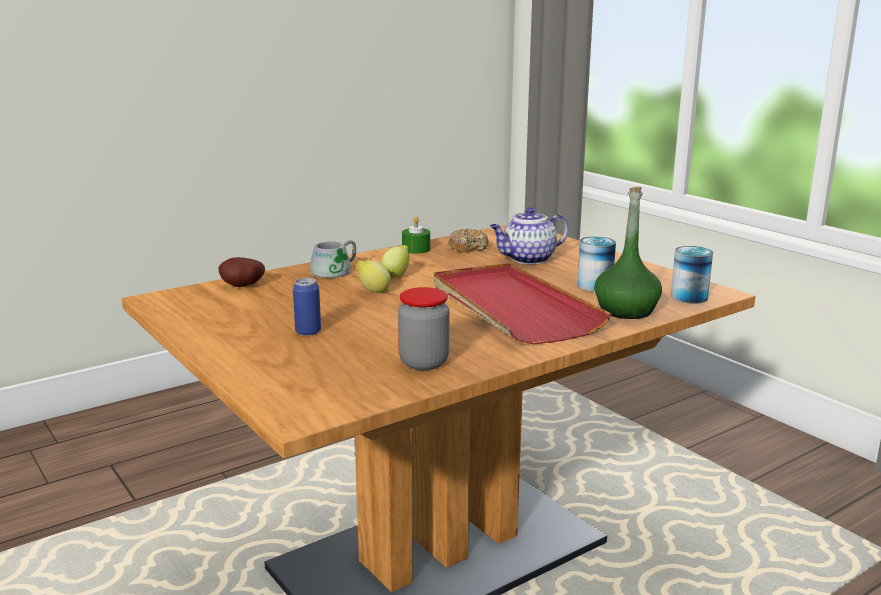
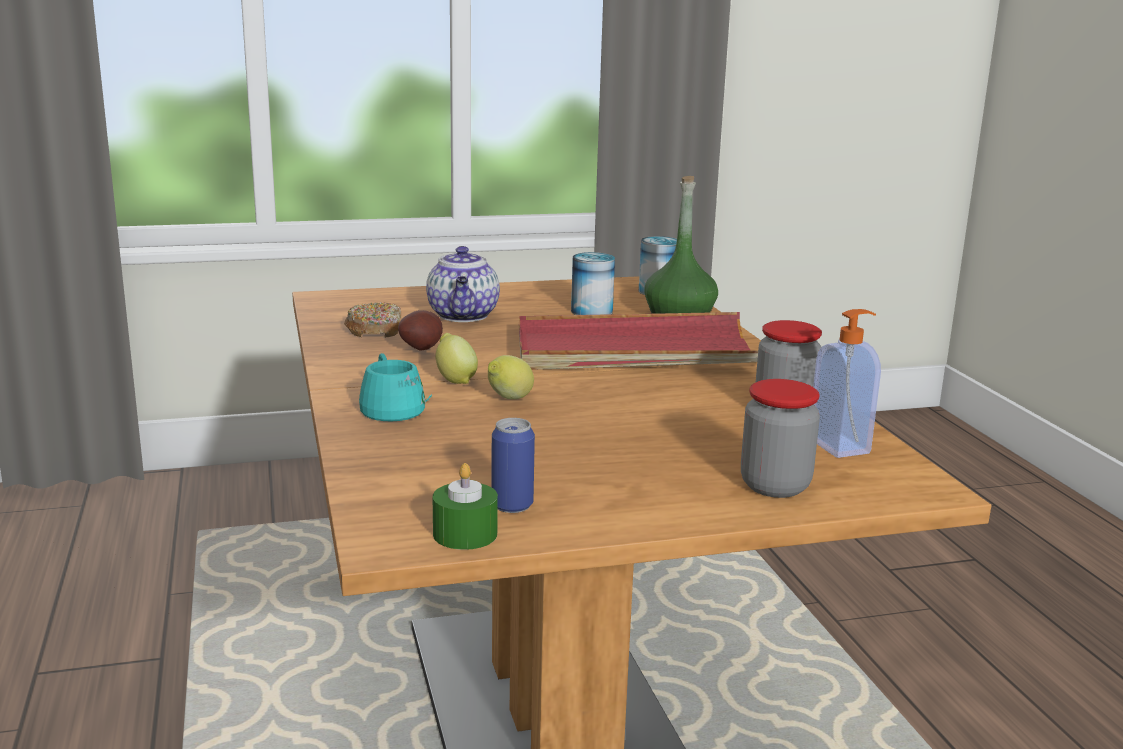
camera: 70 degrees left, 0 degrees up
potato [218,257,265,287] -> potato moved to [398,310,443,351]
can [293,278,321,336] -> can moved to [491,418,535,513]
grey mug [310,240,358,278] -> turquoise mug [359,353,432,421]
green candle [402,217,430,254] -> green candle moved to [433,463,498,550]
none -> jar [741,379,820,498]
none -> soap dispenser [813,309,881,458]

